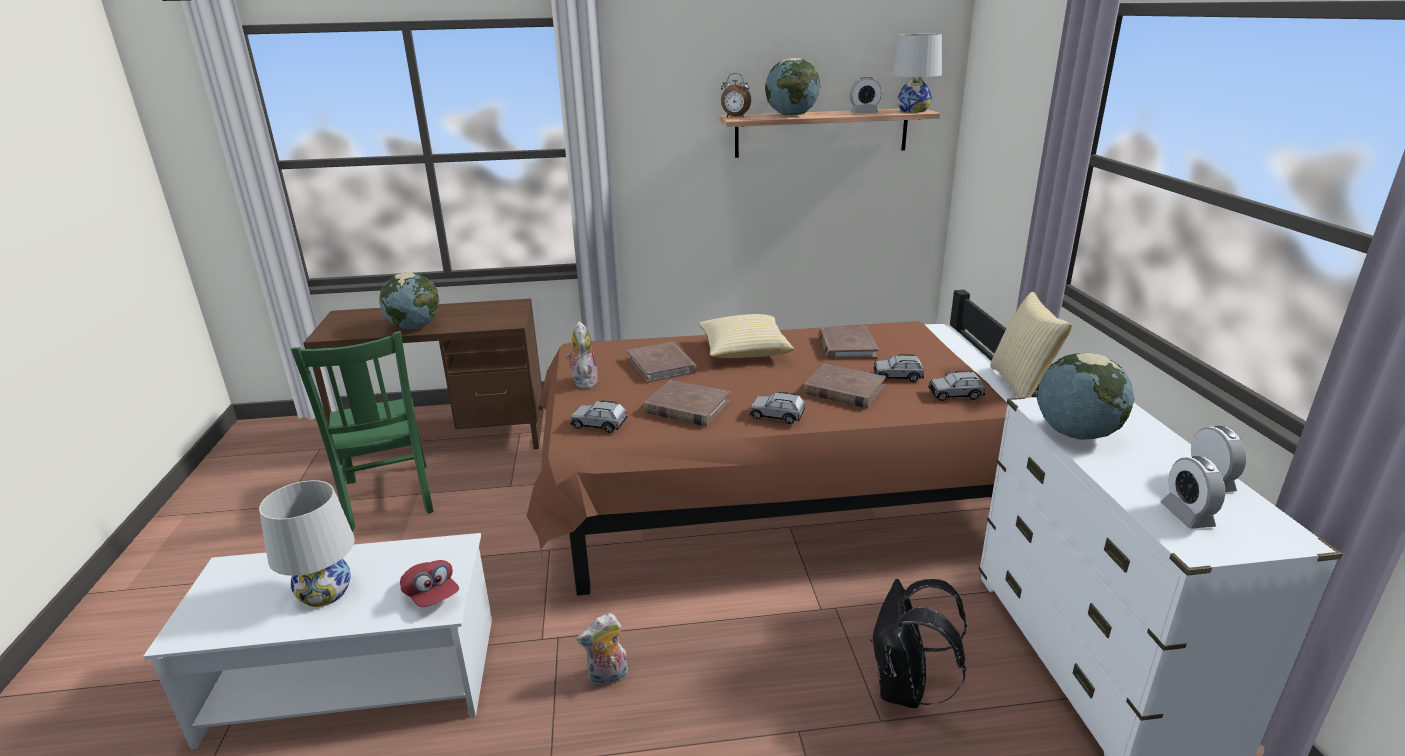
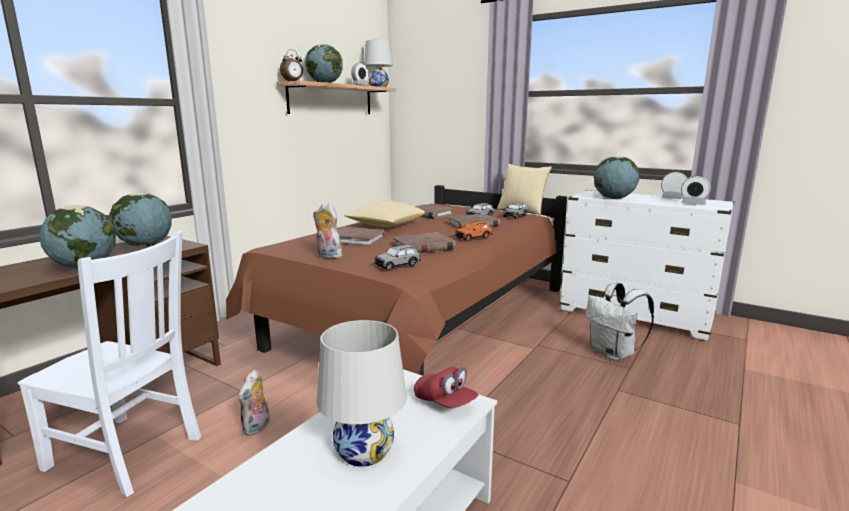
camera: 50 degrees left, 10 degrees down
green chair [291,331,434,531] -> white chair [18,231,201,497]
red cap [400,560,459,607] -> red cap turned 45 degrees clockwise [414,367,478,408]
plush toy [577,613,628,687] -> plush toy moved to [238,370,270,436]
grey toy car [749,392,805,424] -> orange toy car [455,221,492,241]
black backpack [871,579,967,708] -> white backpack [586,282,654,361]
none -> globe [109,193,172,246]

